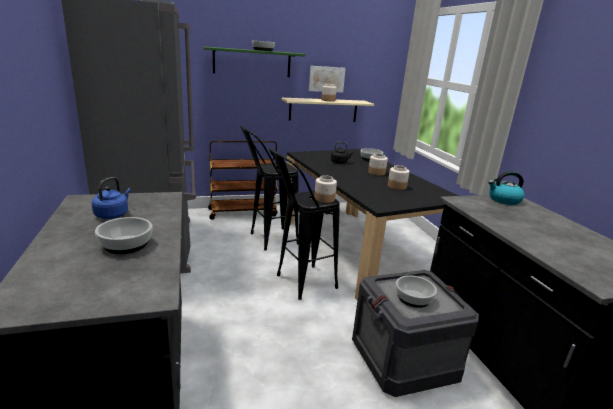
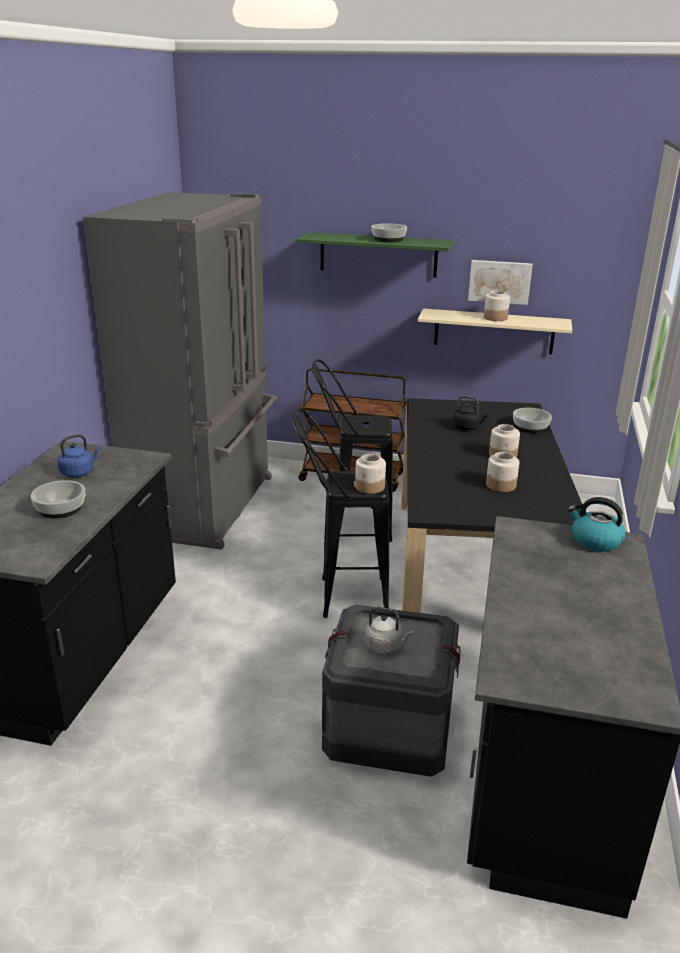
camera: 30 degrees right, 5 degrees up
bowl [396,275,437,308] -> grey kettle [364,607,414,654]

